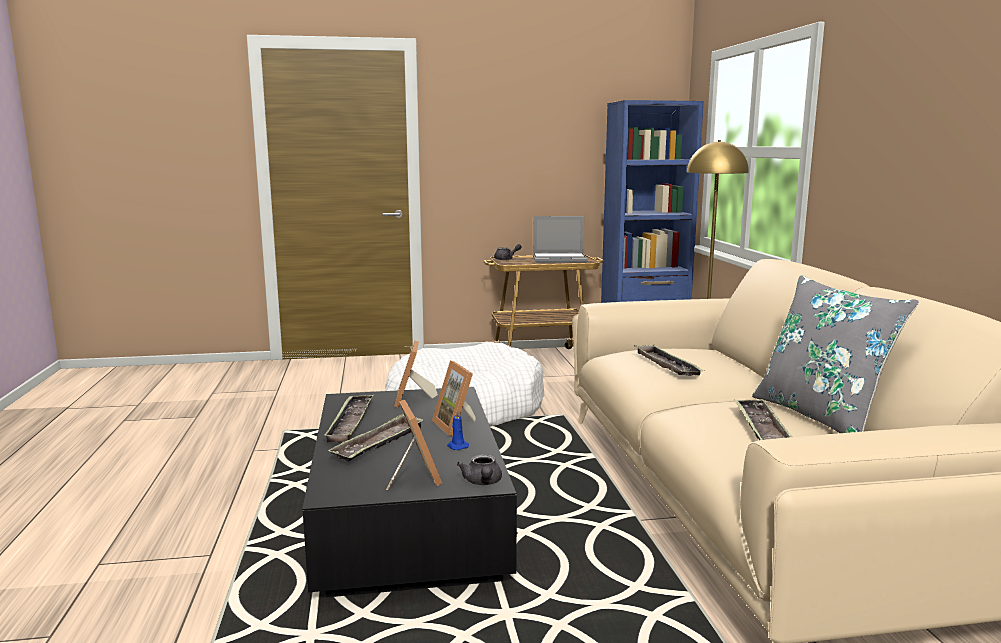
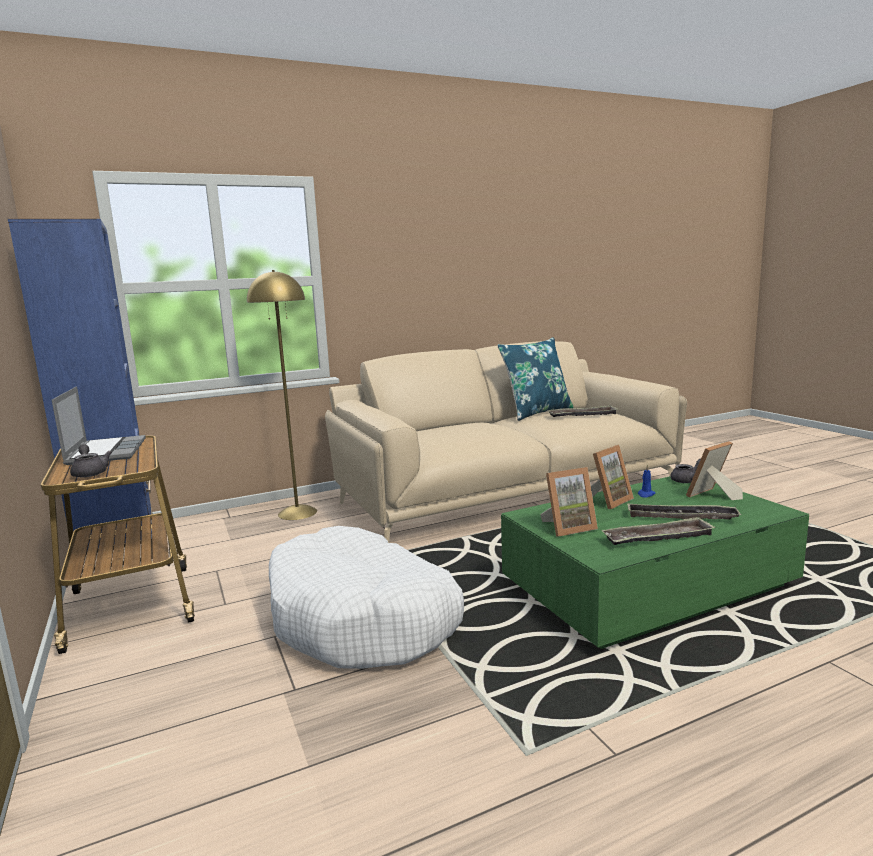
camera: 105 degrees left, 0 degrees up
black coffee table [302,387,517,597] -> green coffee table [501,476,809,649]
tray [634,345,705,376] -> none
grey pillow [752,275,919,433] -> blue pillow [497,337,574,421]

